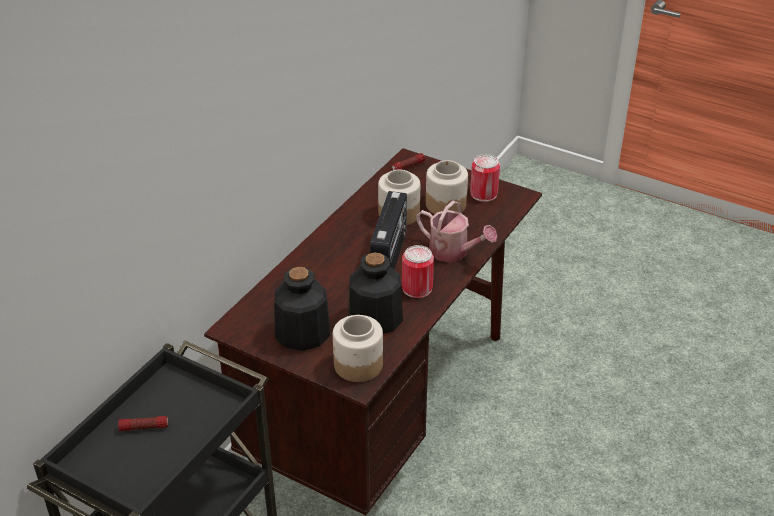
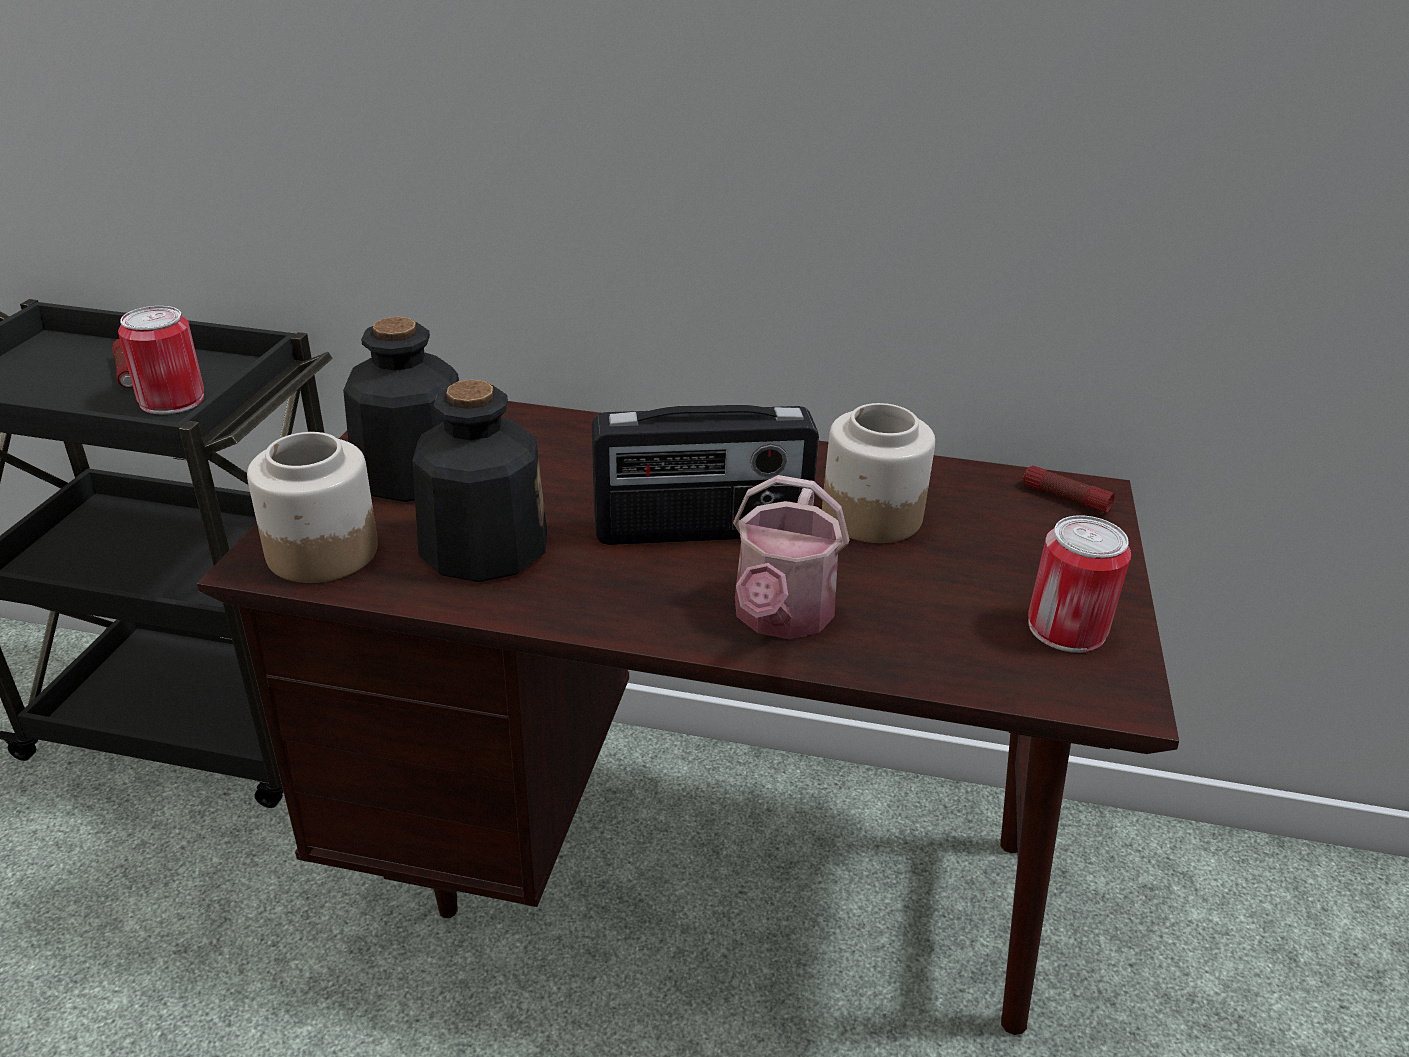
camera: 70 degrees right, 5 degrees down
can [402,245,434,298] -> can moved to [118,306,204,414]
jar [426,160,468,214] -> none

